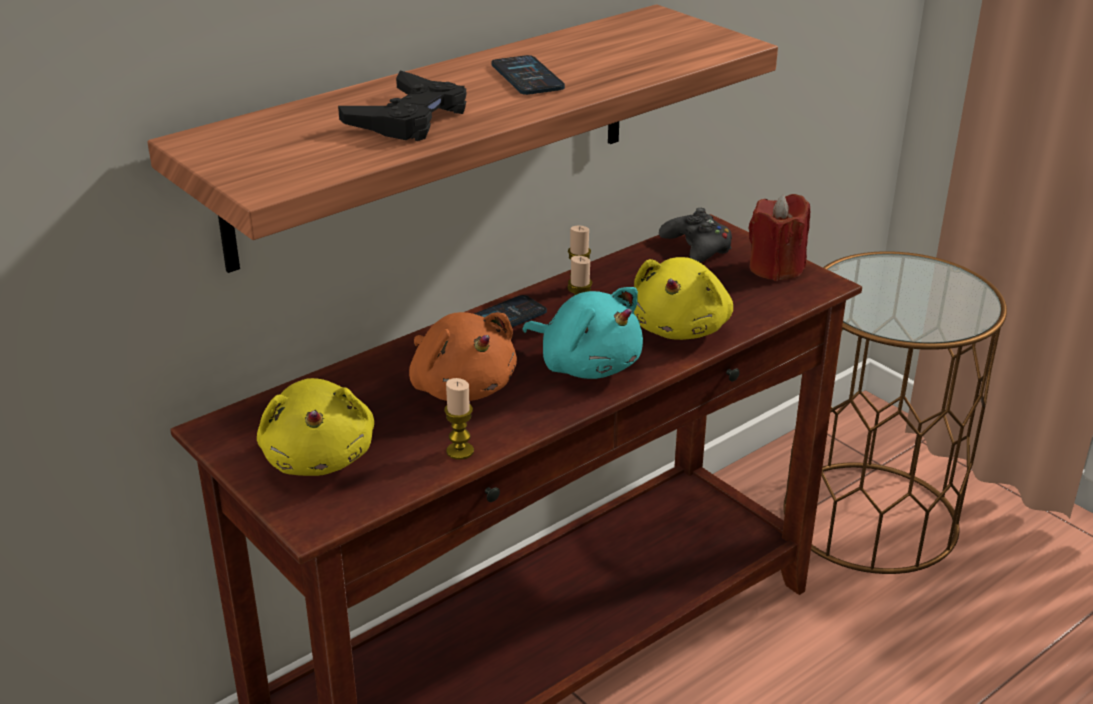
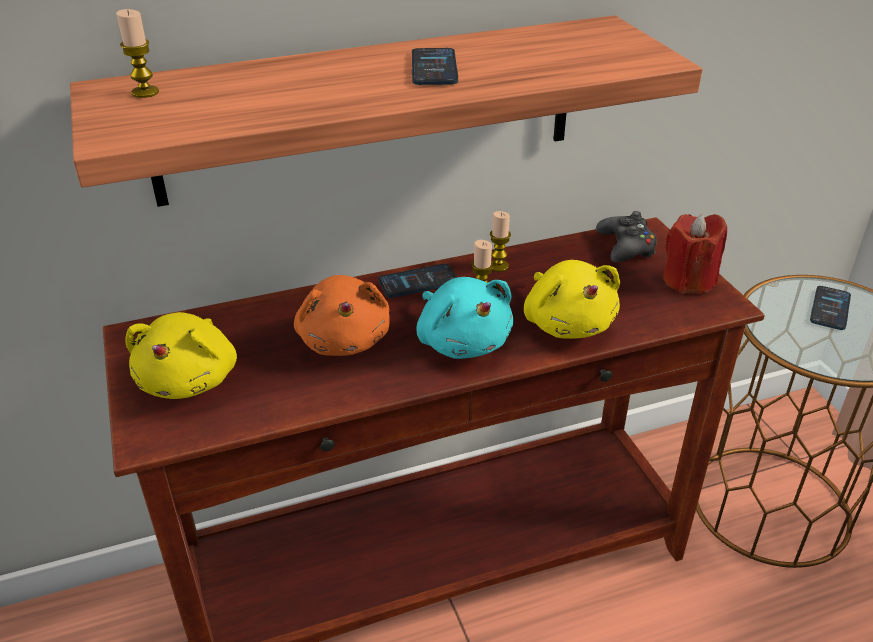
camera: 20 degrees right, 5 degrees up
black game controller [338,71,466,141] -> none
candle [444,378,474,460] -> candle moved to [116,9,159,98]
yellow plush toy [634,257,733,340] -> yellow plush toy turned 60 degrees counterclockwise [524,260,620,339]
none -> phone [810,286,851,330]

